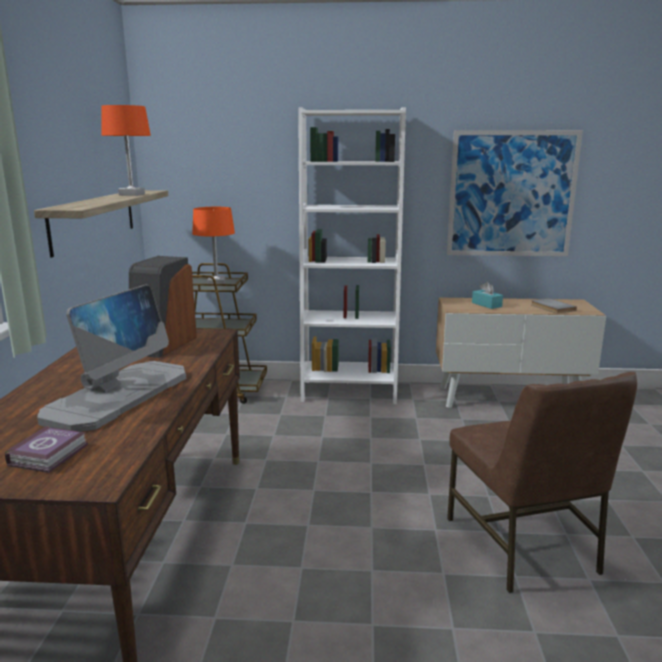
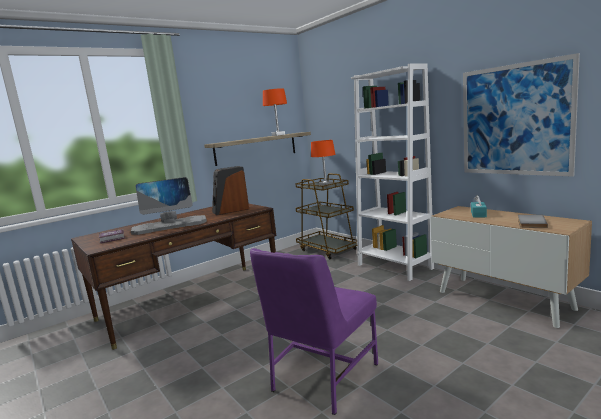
camera: 50 degrees right, 5 degrees down
brown chair [447,372,637,593] -> purple chair [250,248,378,415]

